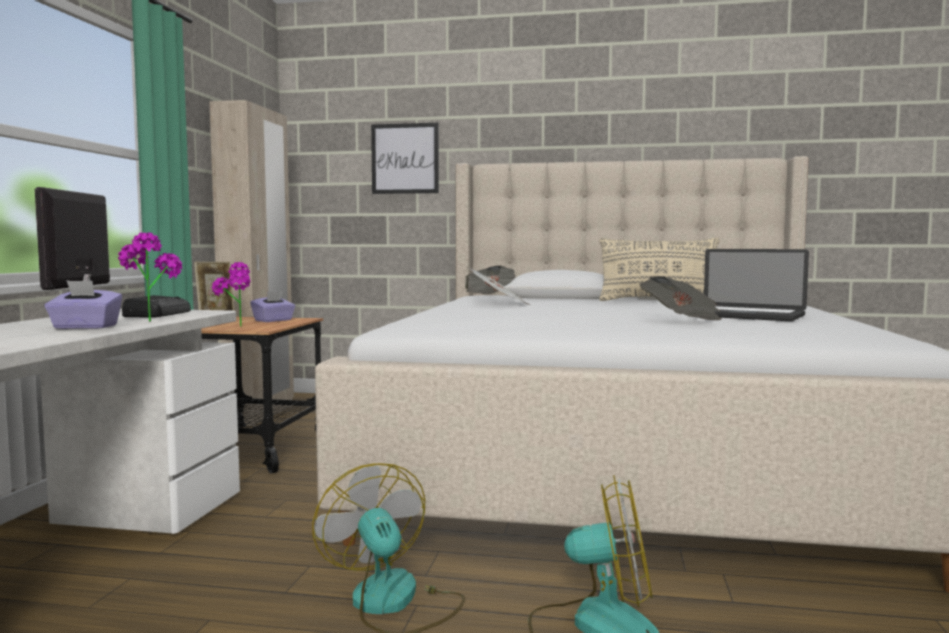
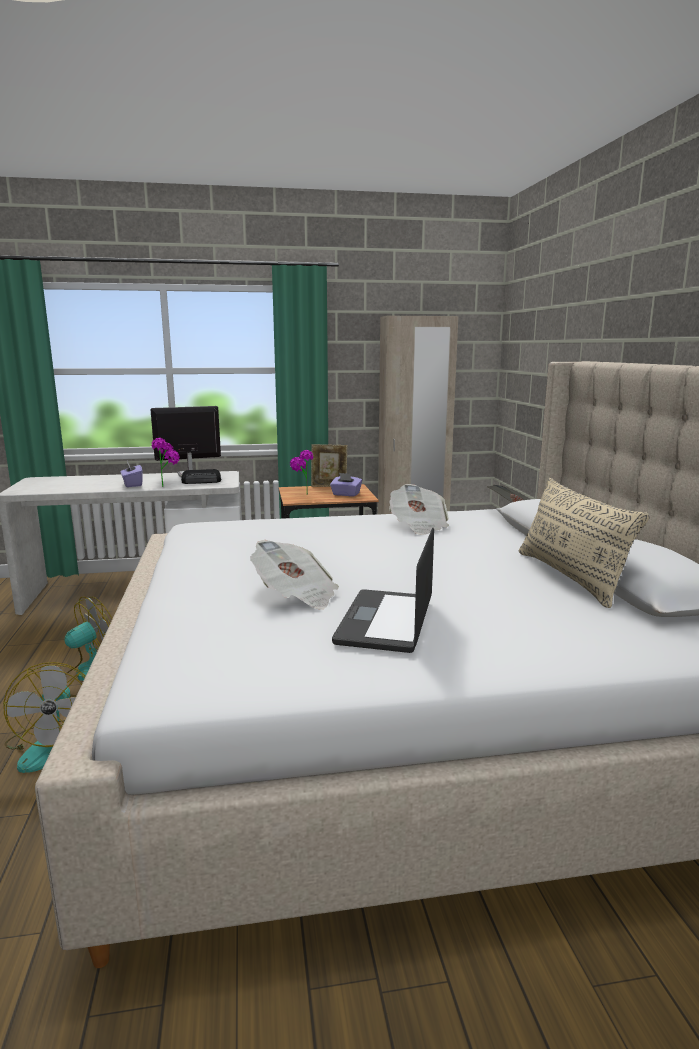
camera: 70 degrees right, 10 degrees up
picture [371,123,439,194] -> none

